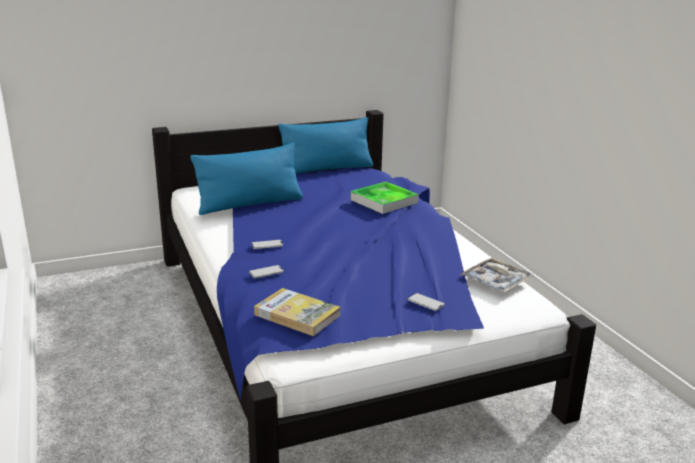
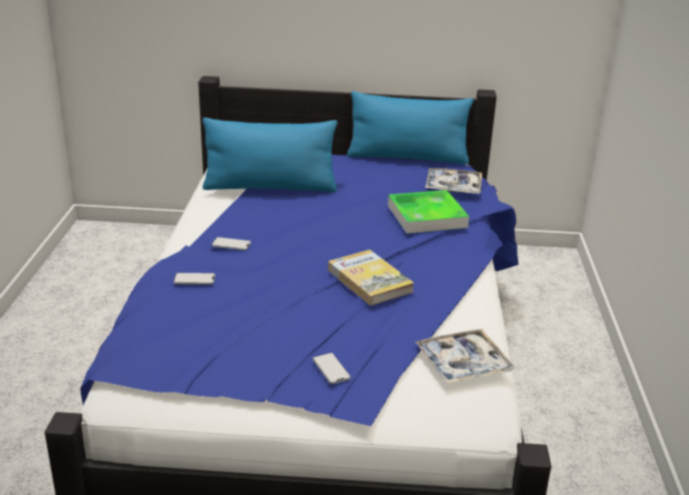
camera: 25 degrees right, 5 degrees up
book [254,288,341,336] -> book moved to [328,250,414,306]
none -> tray [425,168,482,194]

